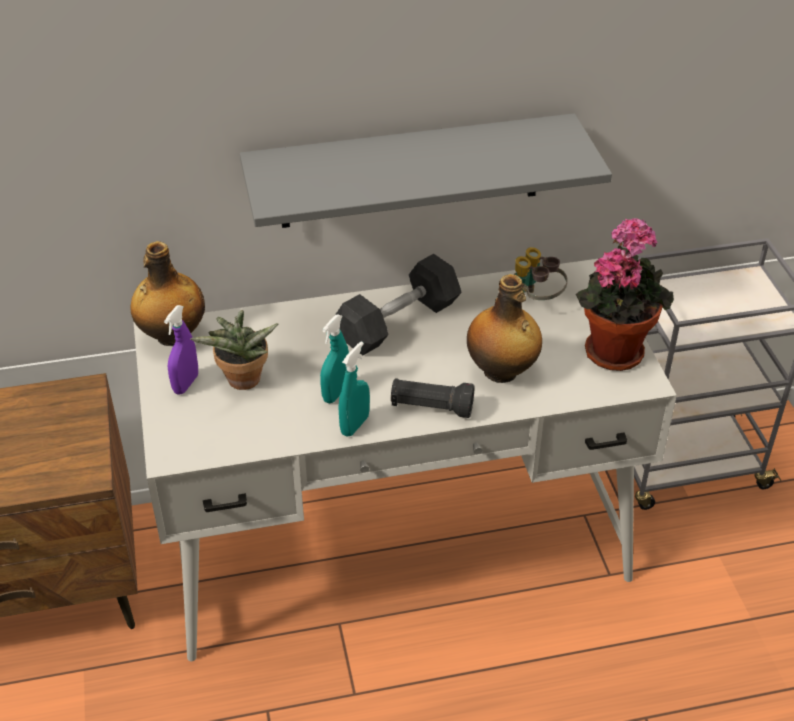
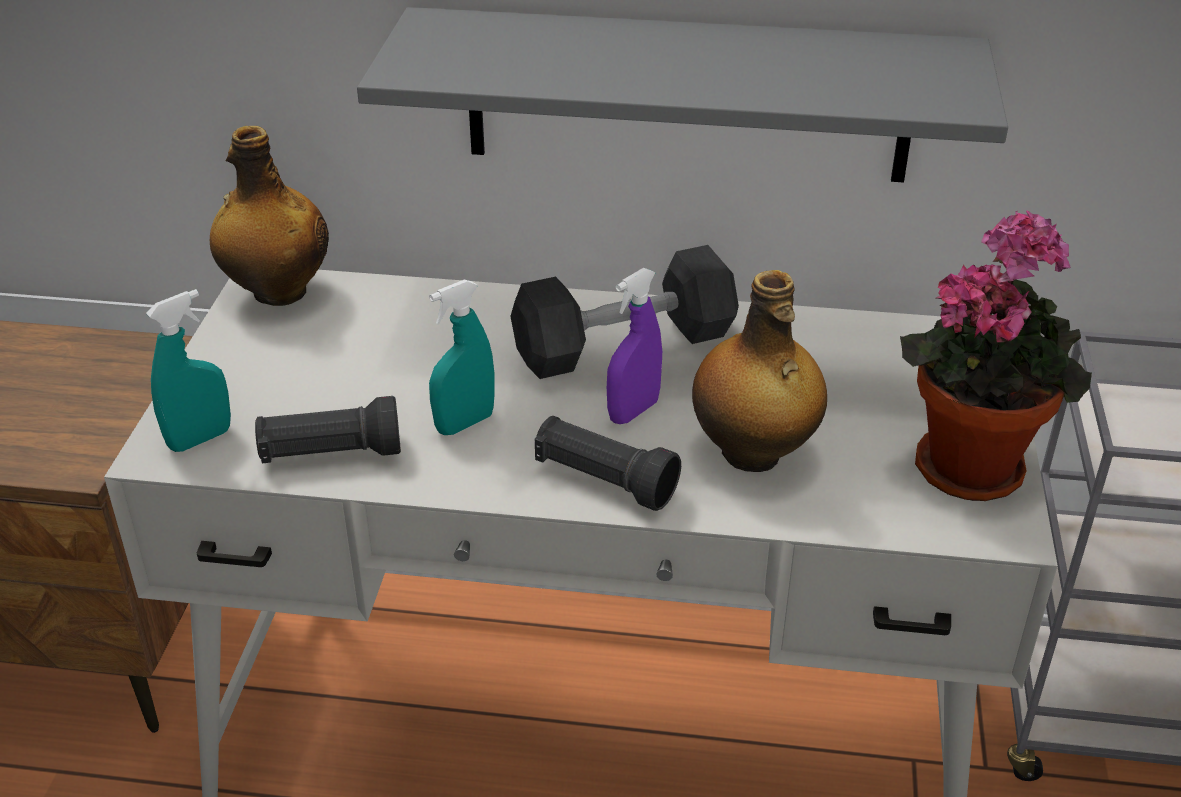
camera: 20 degrees right, 5 degrees down
purple spray bottle [164,305,198,394] -> purple spray bottle moved to [607,268,662,424]
potted plant [190,310,279,390] -> none
turquoise spray bottle [338,341,370,437] -> turquoise spray bottle moved to [146,289,231,452]
binoculars [514,247,568,303] -> none
none -> black flashlight [255,396,401,463]

